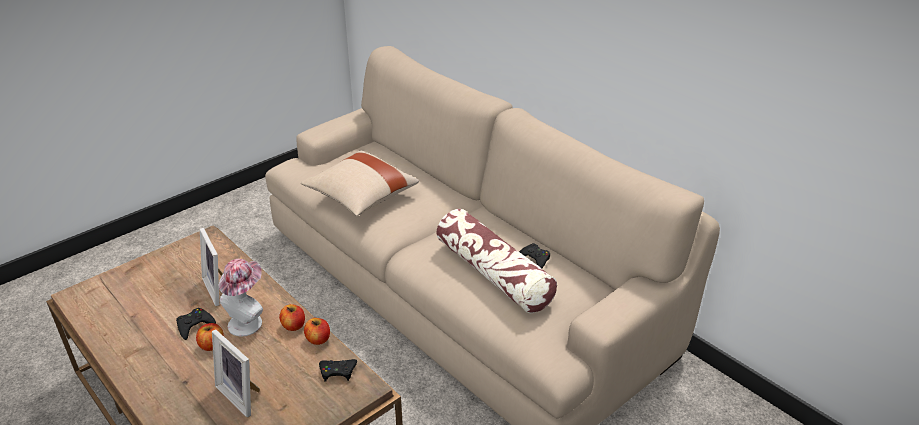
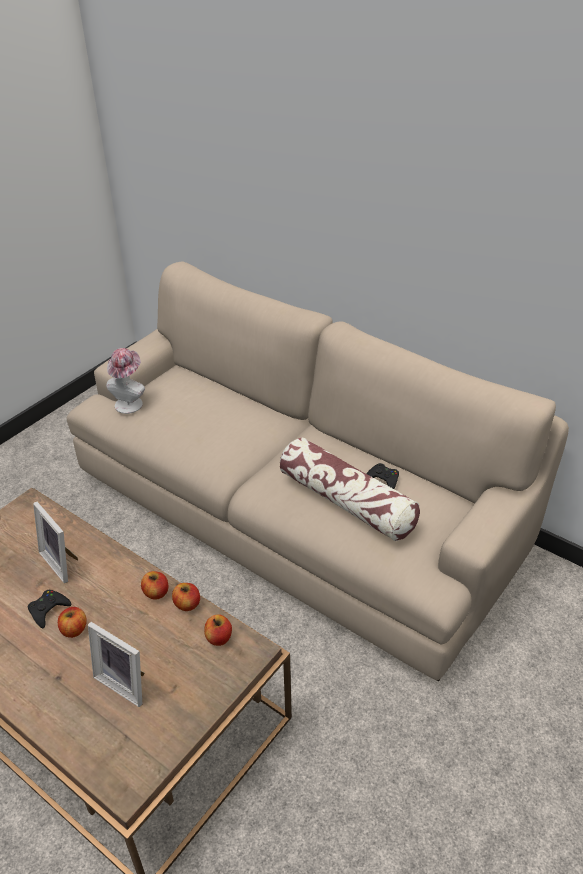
camera: 10 degrees left, 5 degrees up
hat [219,259,263,336] -> hat moved to [106,348,145,414]
beige pillow [301,151,419,216] -> none
black game controller [319,359,357,382] -> apple [204,614,232,646]

